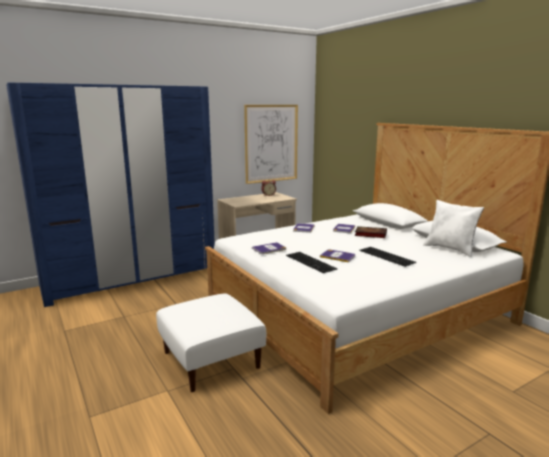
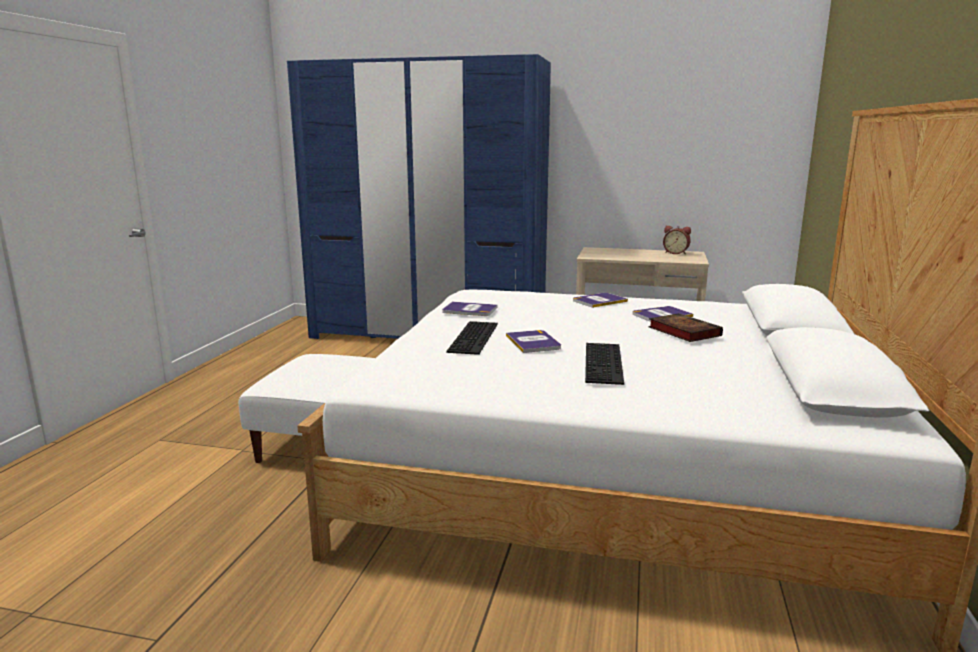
camera: 45 degrees right, 0 degrees up
picture [244,105,298,184] -> none
white pillow [423,200,484,257] -> none

